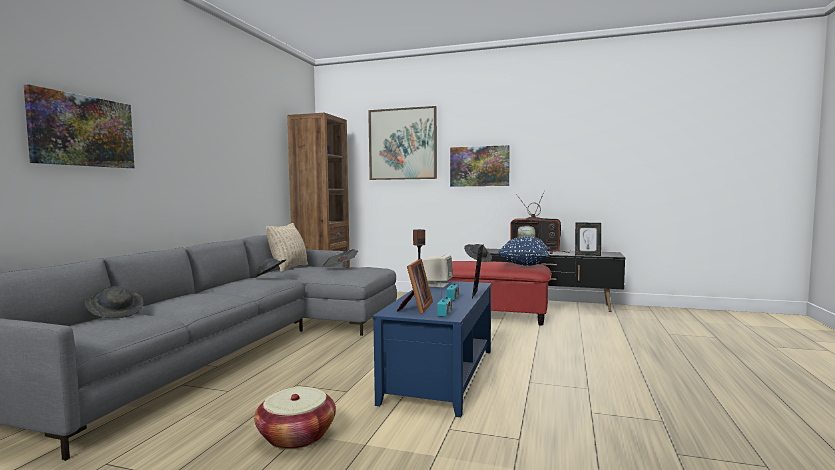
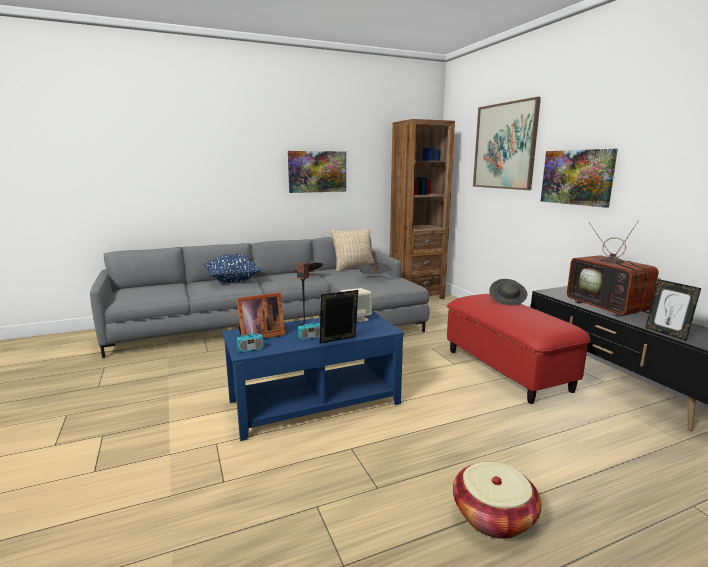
camera: 50 degrees right, 10 degrees up
picture [24,84,135,168] -> picture moved to [288,151,346,193]
grey hat [85,286,144,318] -> none
basket [254,387,336,449] -> basket moved to [453,461,542,539]
blue pillow [497,236,550,266] -> blue pillow moved to [205,254,261,283]

